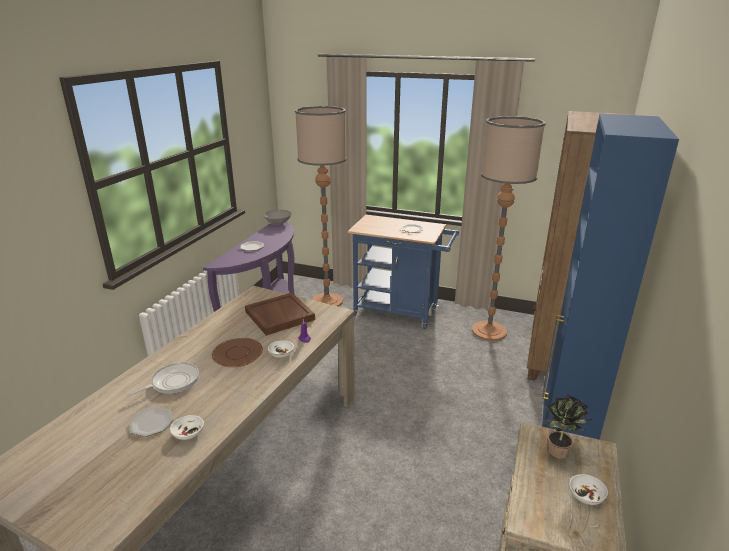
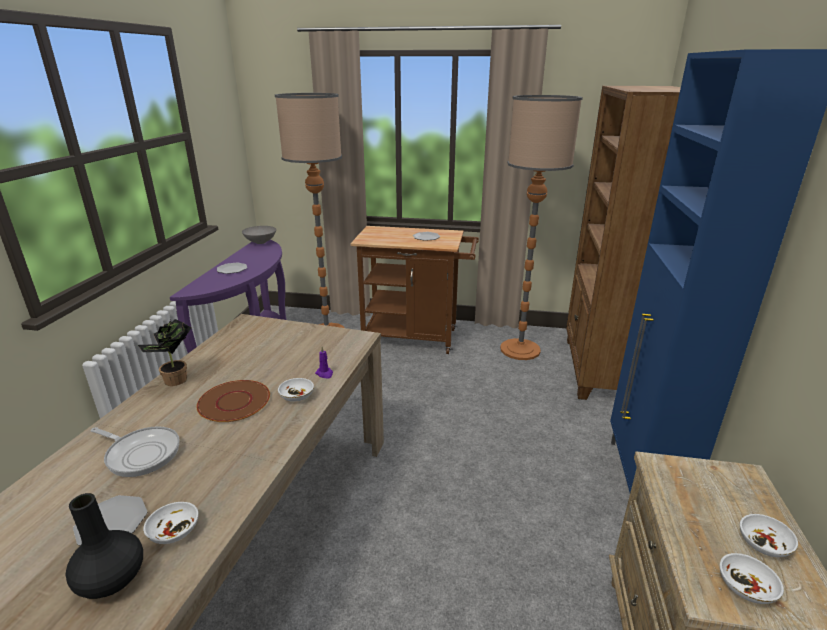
camera: 10 degrees left, 0 degrees up
frying pan [127,362,199,397] -> frying pan turned 75 degrees clockwise [91,426,180,477]
brown tray [245,293,315,336] -> none
blue cart [348,215,459,329] -> brown cart [350,226,479,354]
potted plant [543,394,591,459] -> potted plant moved to [138,319,191,386]
none -> black vase [66,493,143,599]
none -> white bowl [720,553,784,604]

